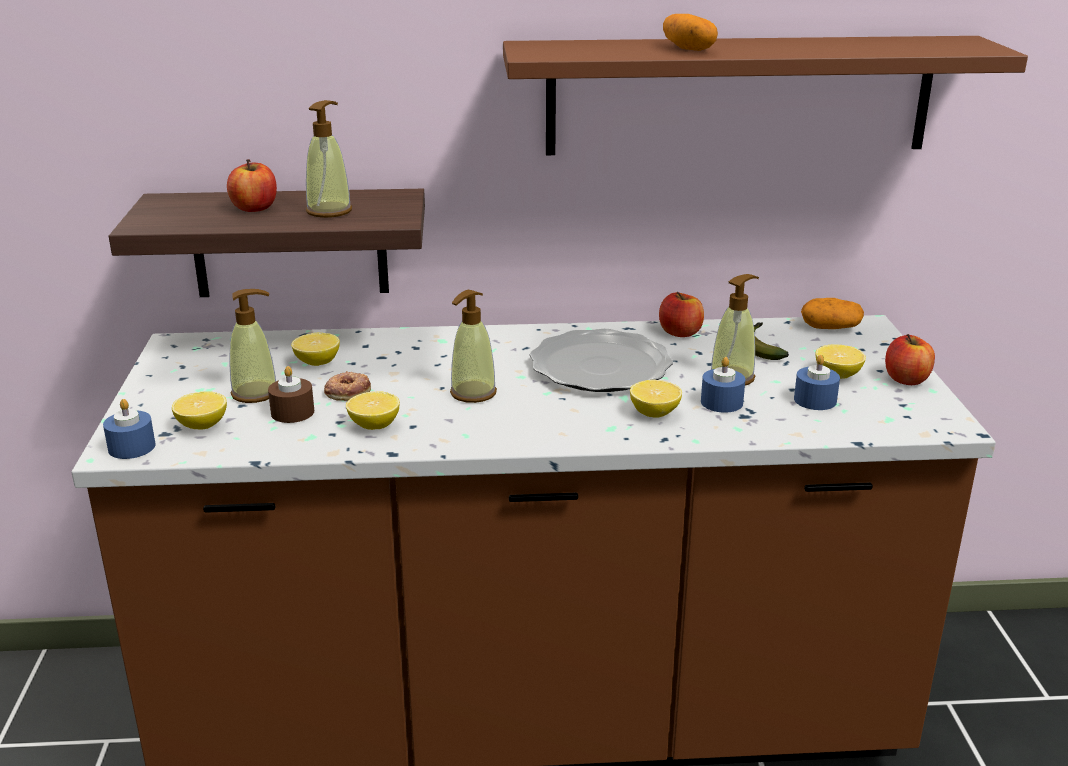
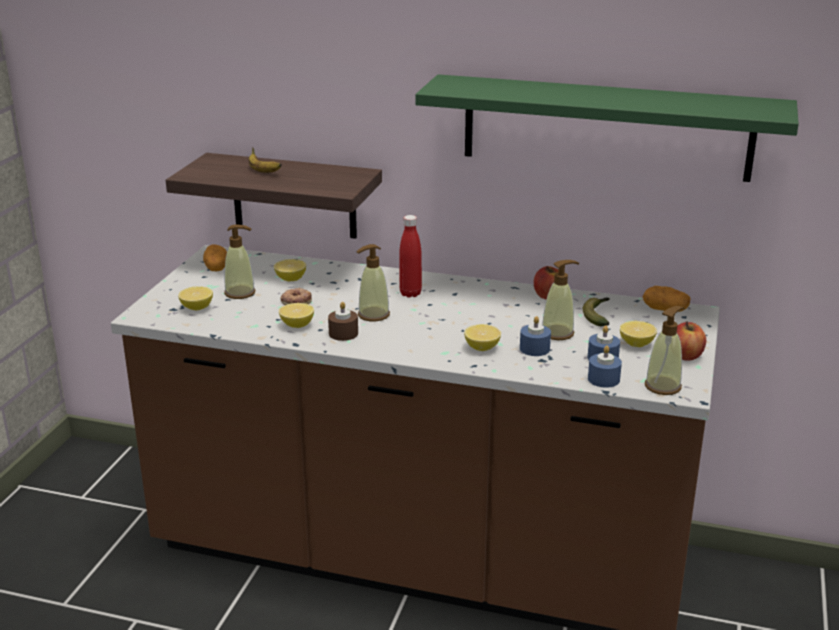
camera: 20 degrees right, 0 degrees up
blue candle [103,399,156,459] -> blue candle moved to [588,346,622,388]
apple [227,159,277,212] -> banana [248,147,282,173]
brown candle [268,366,314,423] -> brown candle moved to [328,302,358,341]
soap dispenser [306,100,352,218] -> soap dispenser moved to [645,306,685,395]
brown shelf [503,36,1028,155] -> green shelf [415,74,799,182]
plate [530,329,673,392] -> none
potato [663,14,718,51] -> potato moved to [203,245,227,271]
none -> red bottle [399,215,422,297]

